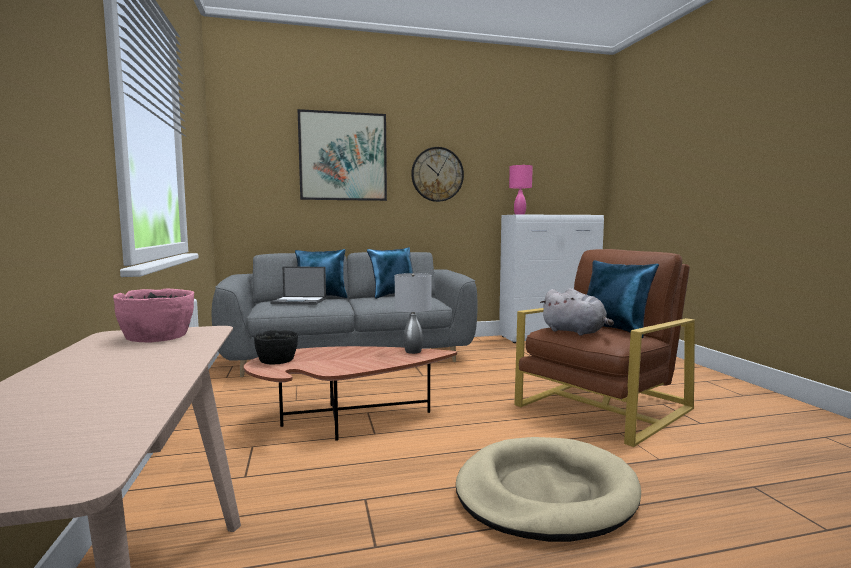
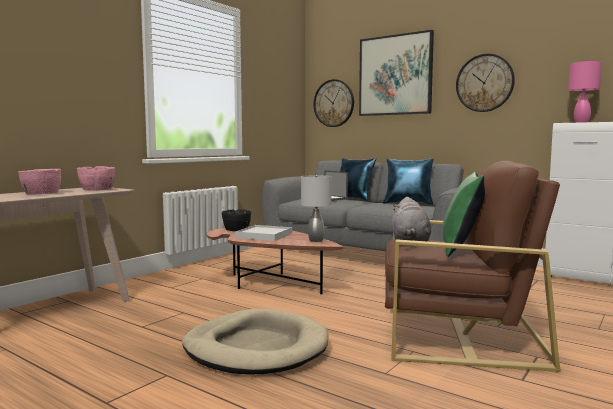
camera: 50 degrees right, 0 degrees up
blue pillow [587,260,659,338] -> green pillow [442,172,485,257]
none -> pink bowl [18,169,61,194]
none -> white tray [235,225,292,241]
none -> wall clock [314,79,354,127]

